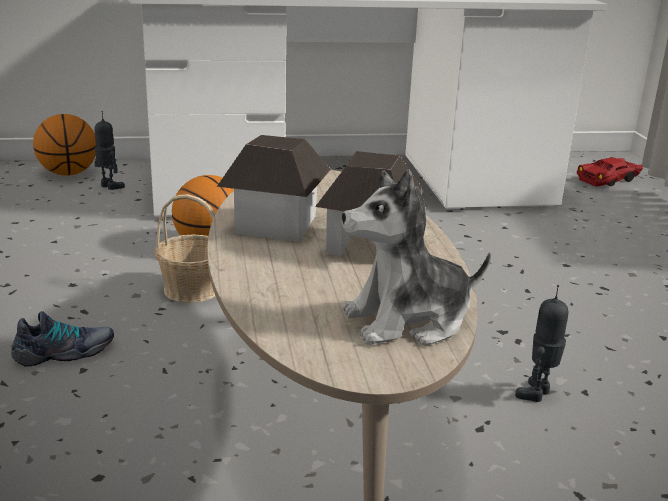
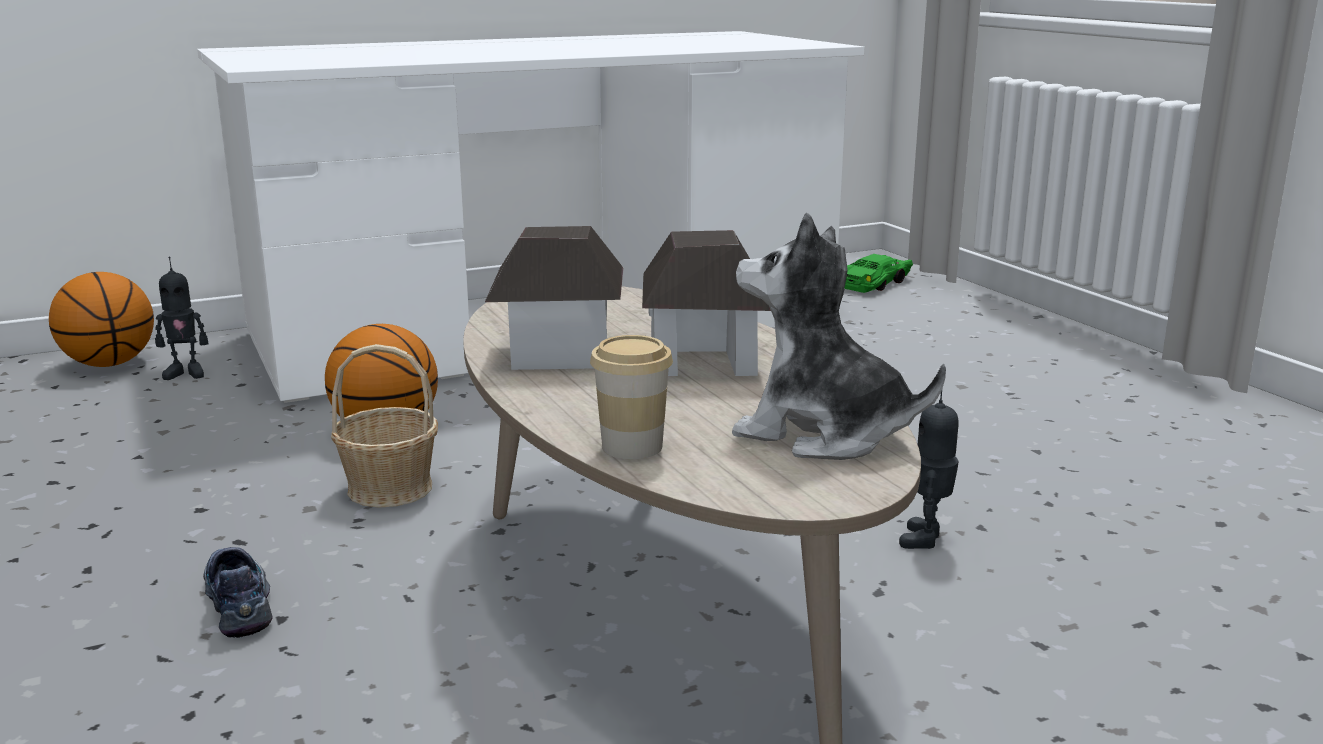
camera: 15 degrees left, 5 degrees down
shoe [11,311,114,367] -> shoe turned 75 degrees counterclockwise [203,547,272,638]
toy robot [94,111,125,190] -> toy robot turned 150 degrees clockwise [155,257,208,380]
plush toy [342,169,491,346] -> plush toy turned 60 degrees clockwise [732,213,946,460]
red toy car [577,157,643,186] -> green toy car [845,254,913,293]
none -> cup [590,335,673,459]

